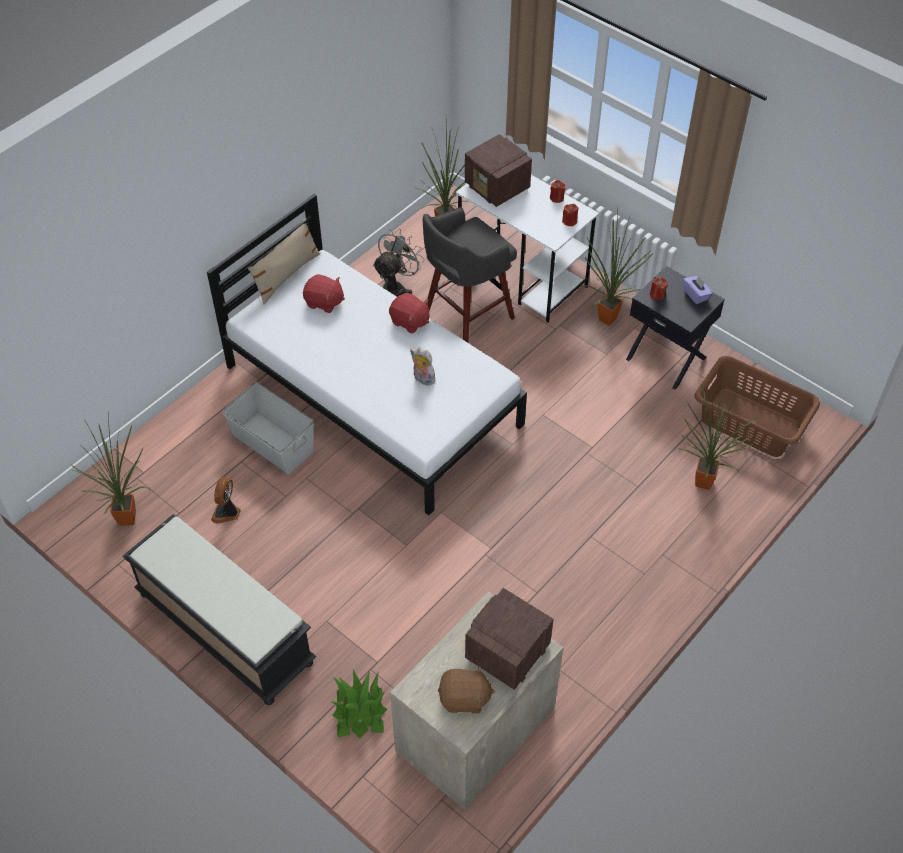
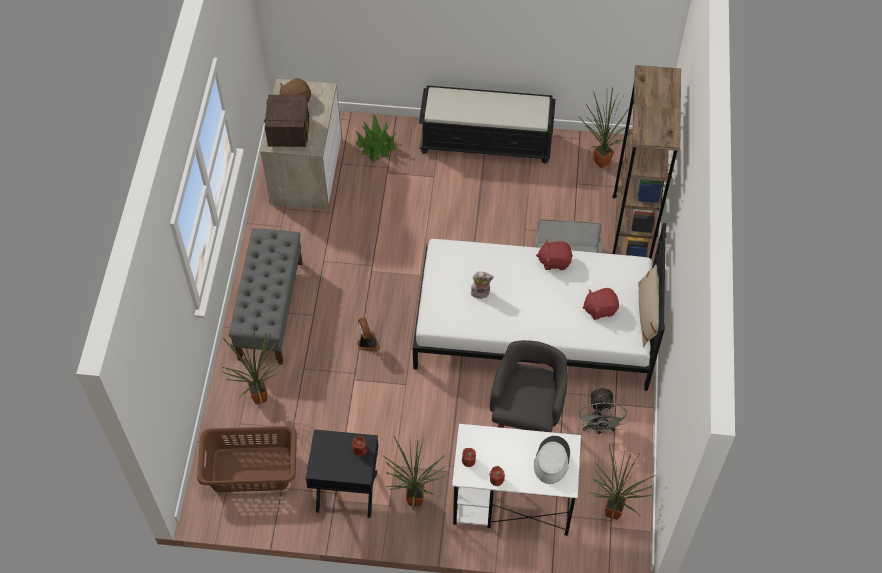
camera: 145 degrees right, 5 degrees up
fan [211,476,241,523] -> fan moved to [357,317,380,352]
red plush toy [389,293,429,333] -> red plush toy moved to [536,239,573,270]
radio [465,134,532,207] -> grey hat [534,436,570,484]
purple tissue box [683,275,712,304] -> none
none -> grey bench [229,228,302,365]
none -> brown bookcase [612,65,681,259]

